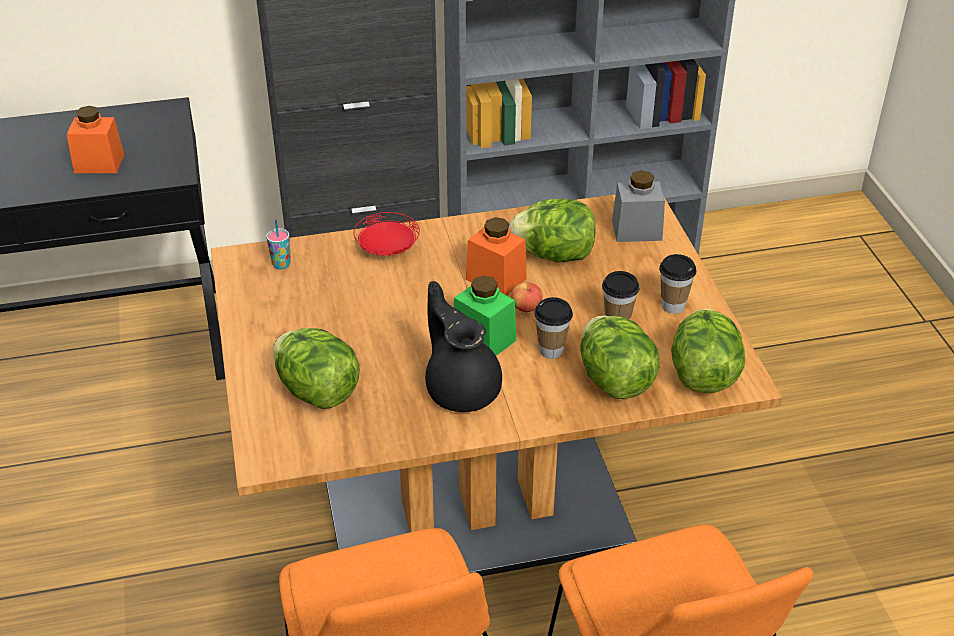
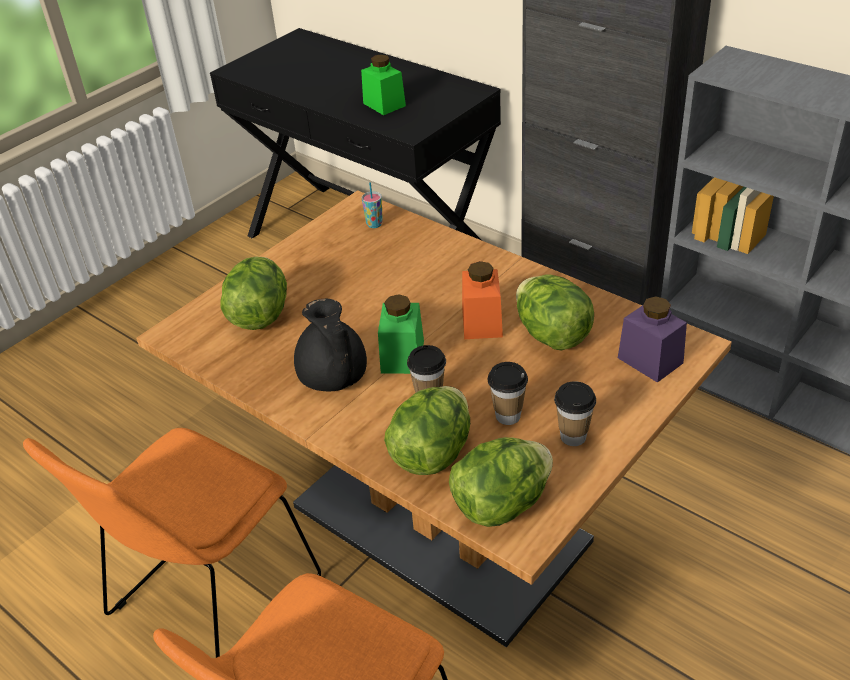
camera: 55 degrees right, 0 degrees up
orange jar [67,106,124,173] -> green jar [361,54,406,115]
red plate [353,212,420,256] -> none
black teapot [425,281,502,412] -> black teapot turned 135 degrees clockwise [294,299,367,391]
apple [511,282,542,312] -> none
grey jar [612,170,665,242] -> purple jar [618,296,687,383]

